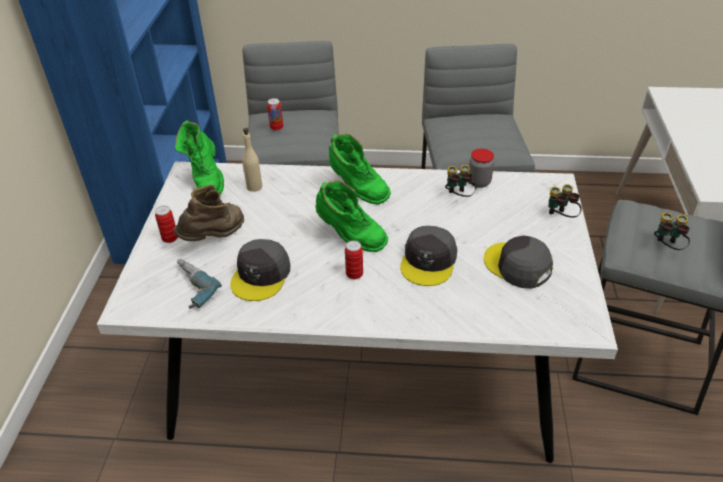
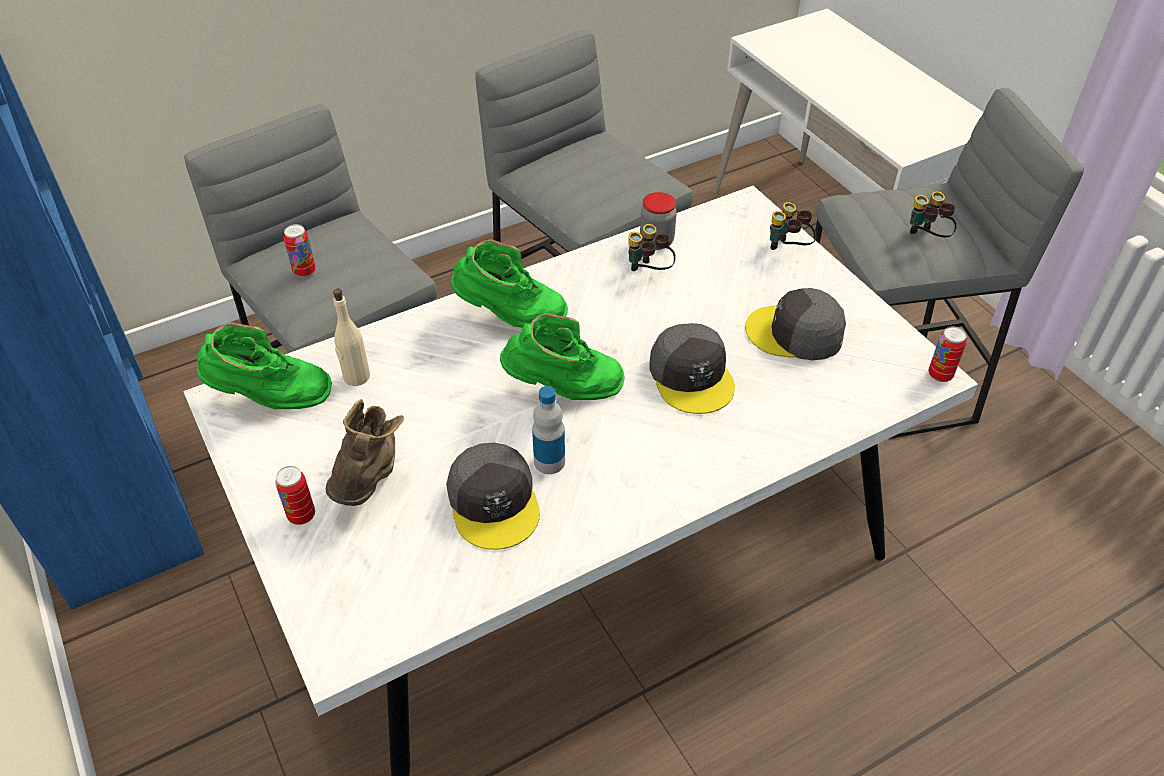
camera: 35 degrees left, 5 degrees up
green boot [175,120,224,195] -> green boot turned 45 degrees counterclockwise [196,322,332,409]
power drill [177,259,222,309] -> none
can [345,240,363,279] -> can moved to [929,326,967,382]
none -> bottle [532,386,565,474]

